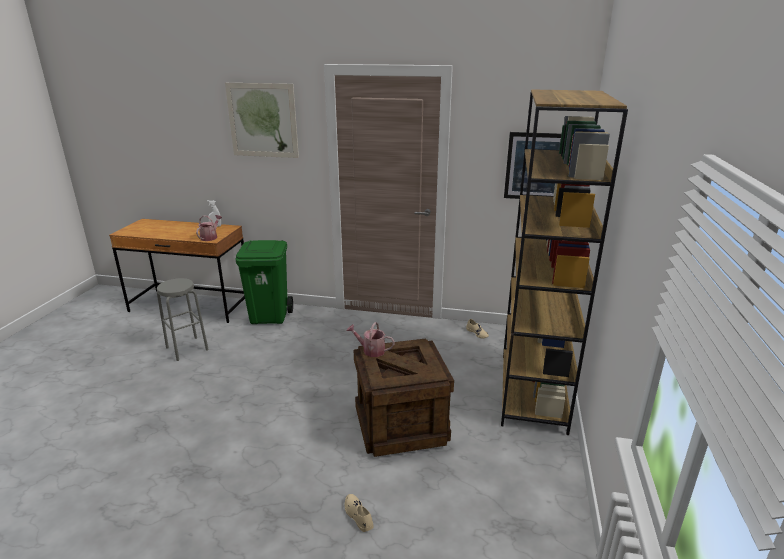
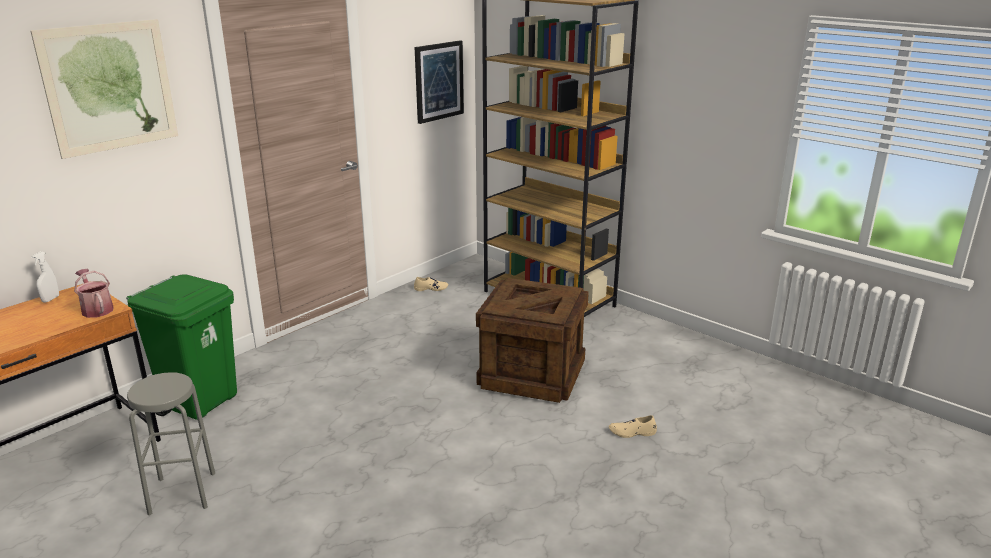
camera: 60 degrees left, 0 degrees up
watering can [347,322,395,357] -> none

